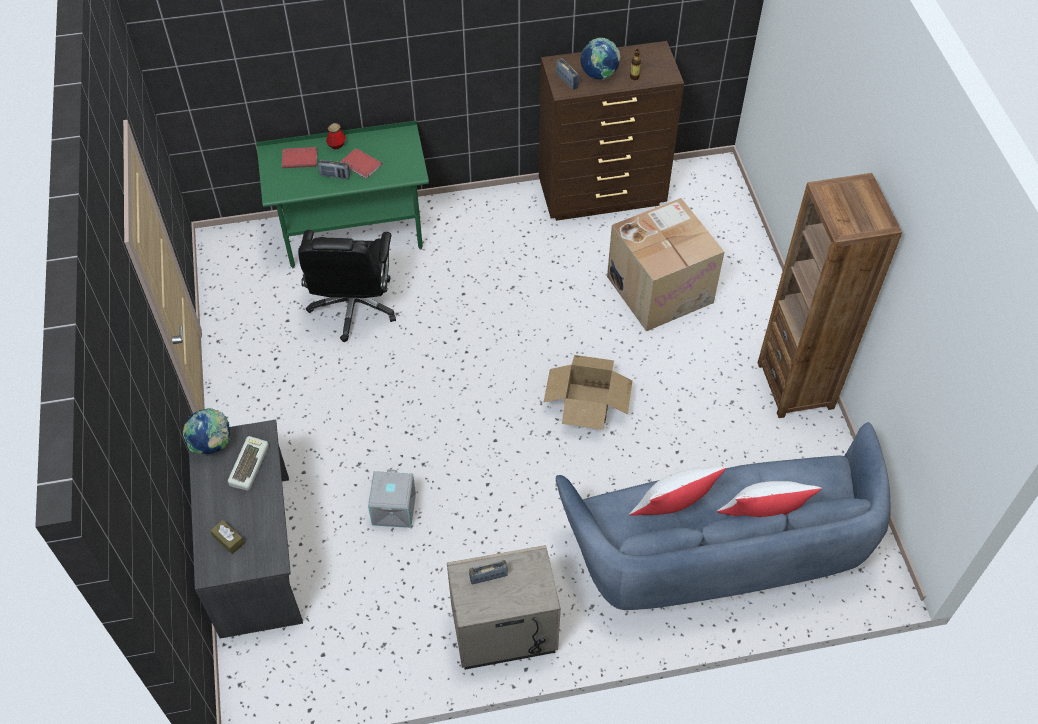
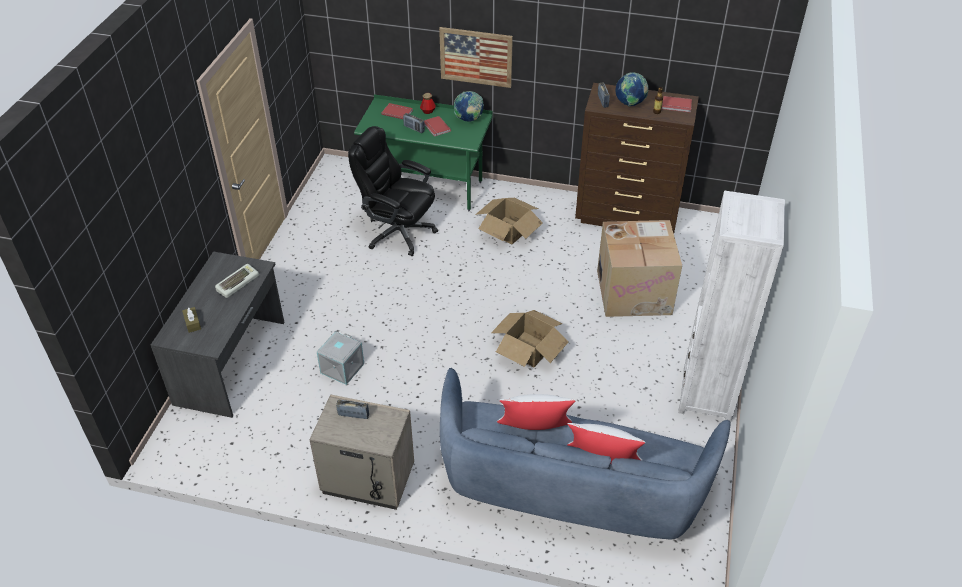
camera: 25 degrees right, 10 degrees down
globe [183,408,230,454] -> globe moved to [454,91,484,122]
black office chair [298,230,396,342] -> black office chair turned 90 degrees clockwise [348,126,438,256]
brown bookcase [758,173,902,418] -> white bookcase [678,190,785,423]
none -> picture [439,27,513,88]
none -> cardboard box [475,198,543,245]
none -> red book [662,96,692,113]

